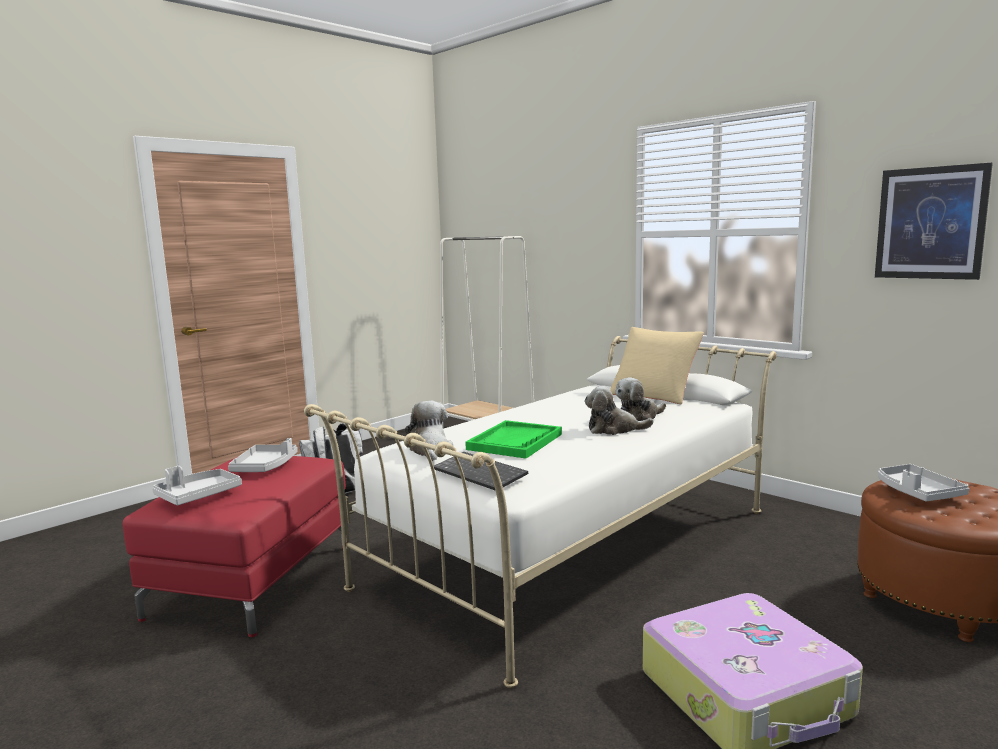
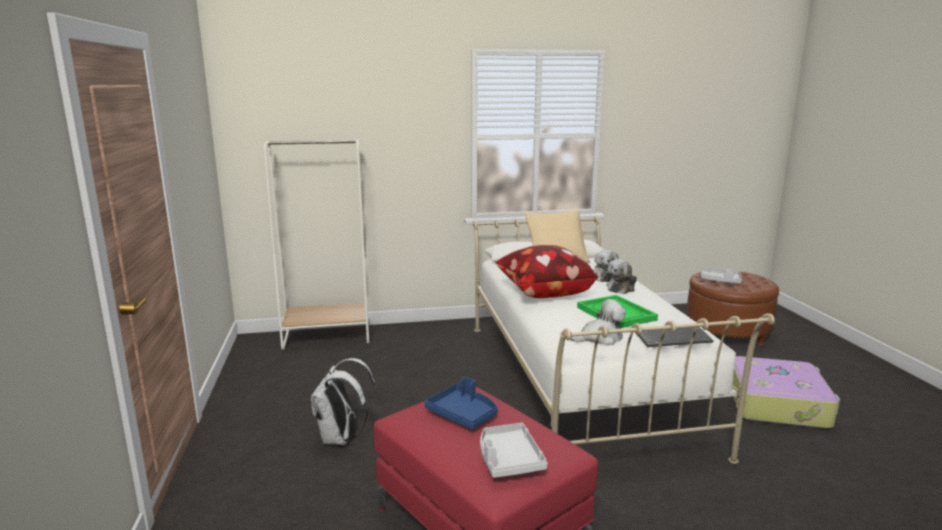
camera: 55 degrees left, 5 degrees up
grey tray [228,438,298,472] -> blue tray [424,377,498,430]
plush toy [405,401,454,461] -> plush toy turned 135 degrees clockwise [571,299,626,345]
picture [875,163,993,280] -> none
none -> pillow [495,245,598,298]

